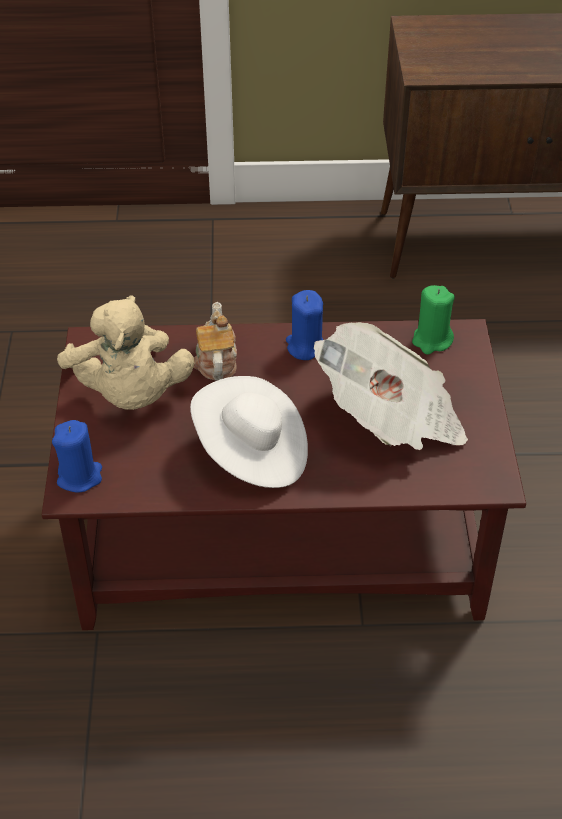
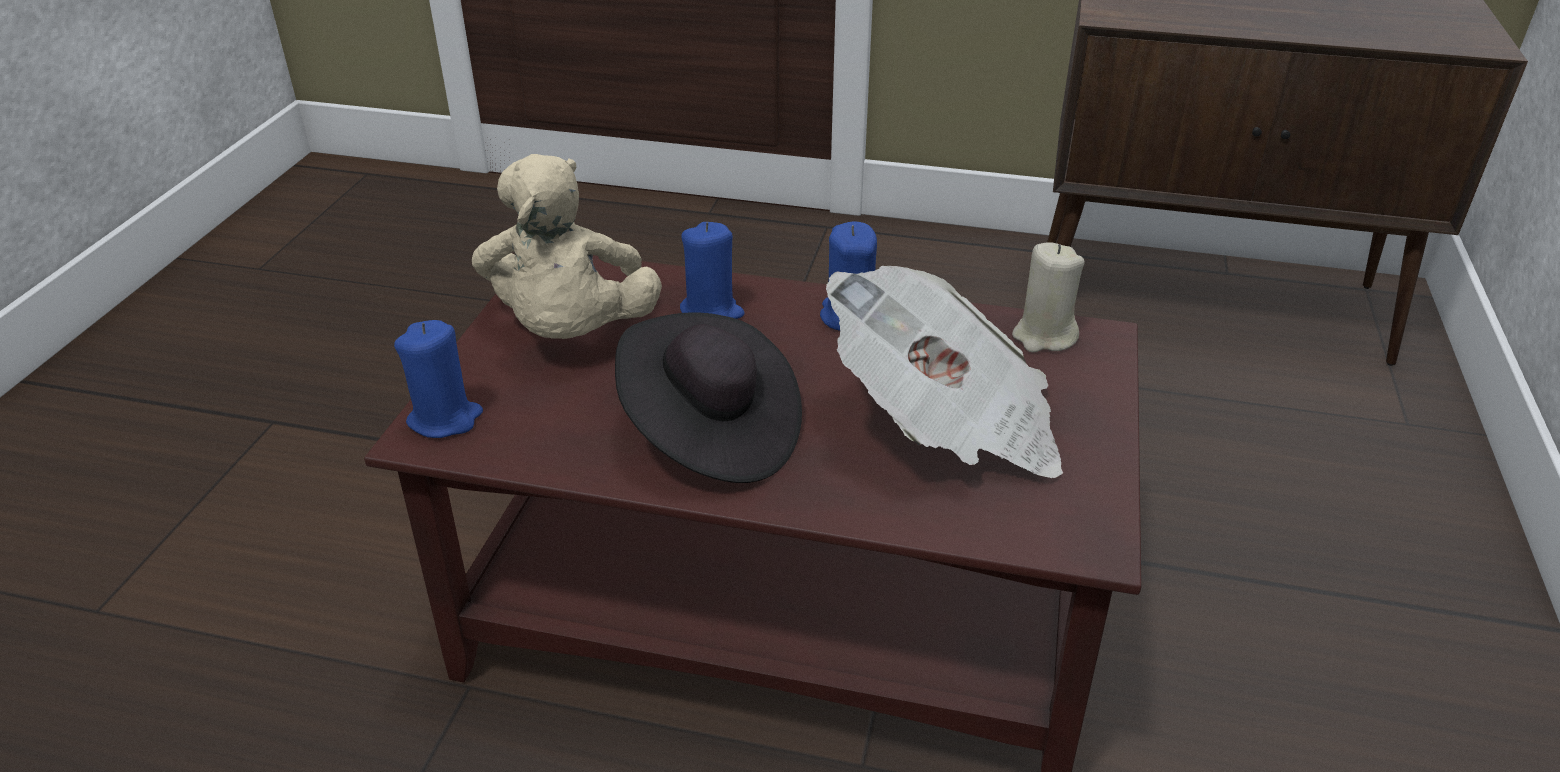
camera: 15 degrees right, 10 degrees down
white hat [190,376,308,488] -> black hat [615,312,802,483]
teapot [194,302,237,380] -> blue candle [680,222,744,319]
green candle [412,285,455,355] -> beige candle [1012,242,1085,352]

